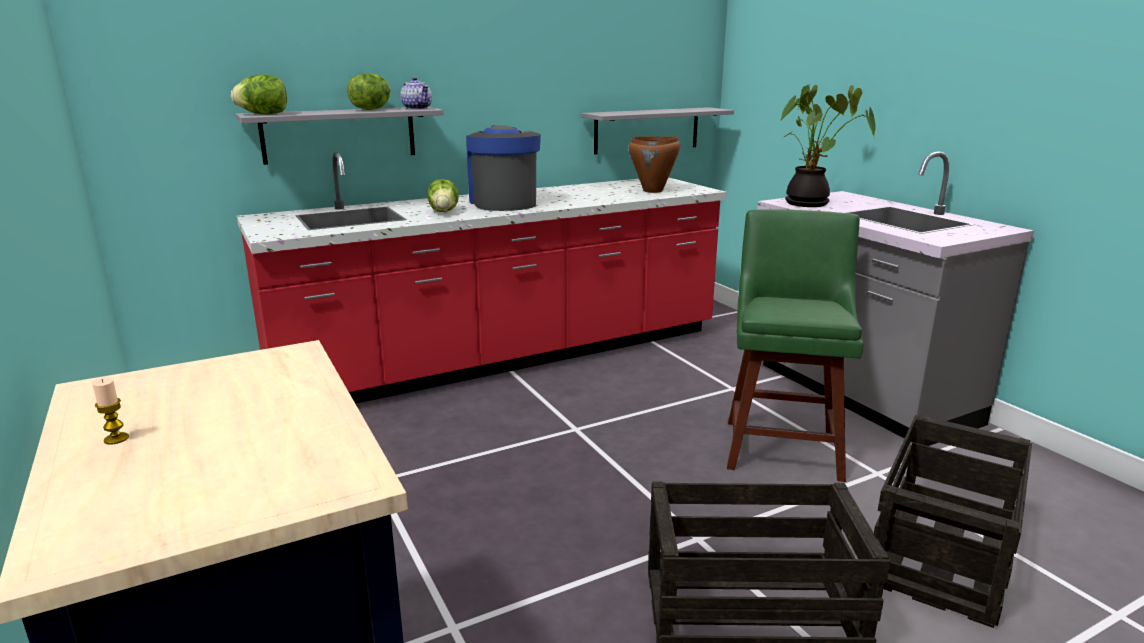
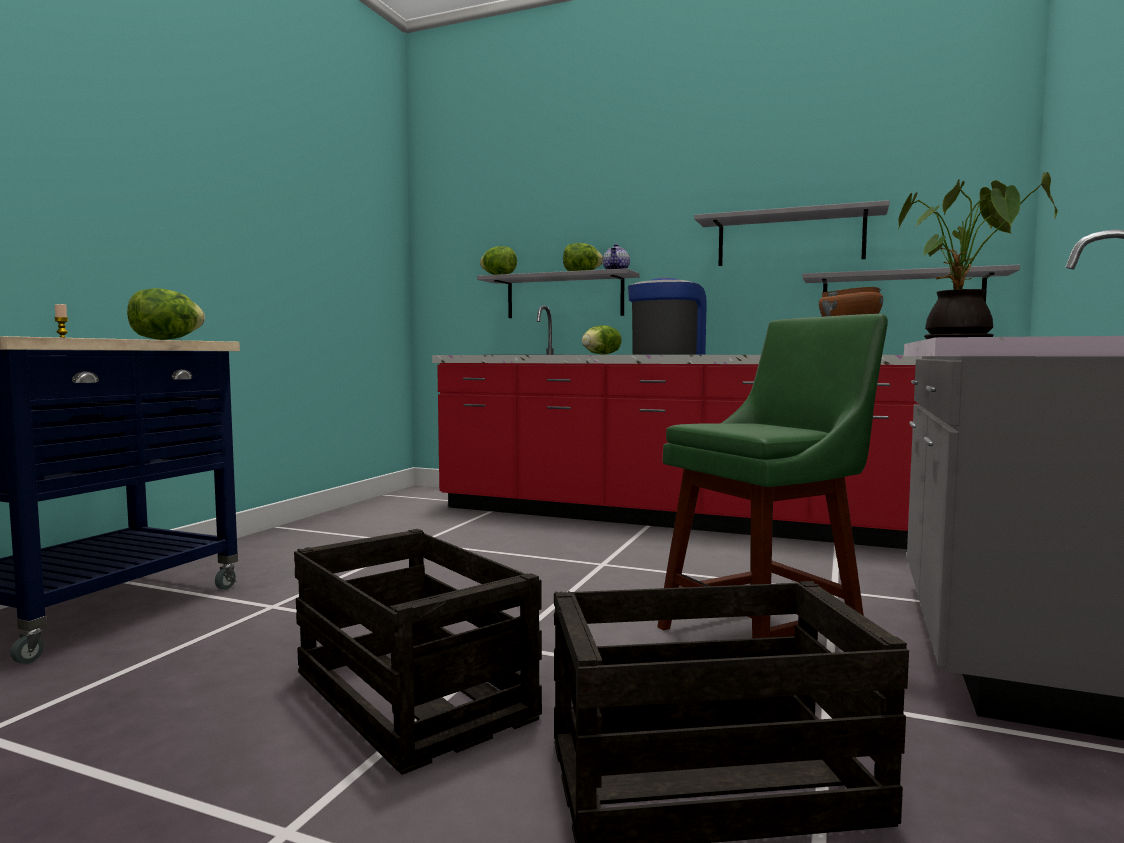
camera: 50 degrees right, 15 degrees down
none -> lettuce [127,288,205,340]
none -> grey shelf [694,200,890,266]

